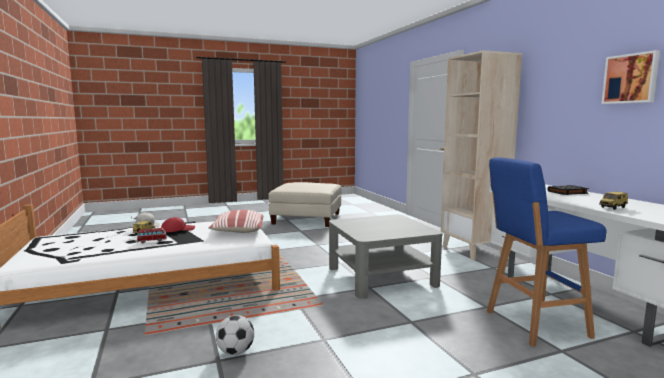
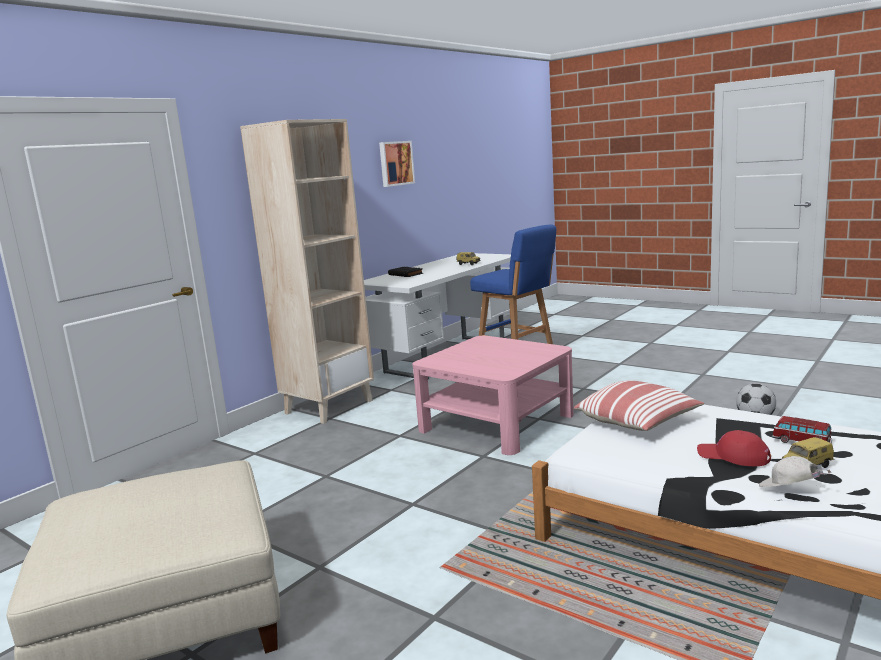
camera: 120 degrees left, 5 degrees up
grey coffee table [329,215,443,299] -> pink coffee table [412,336,574,455]

